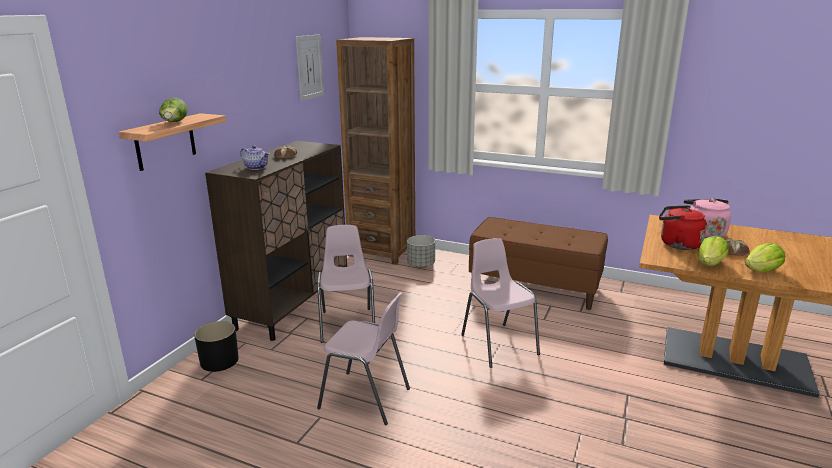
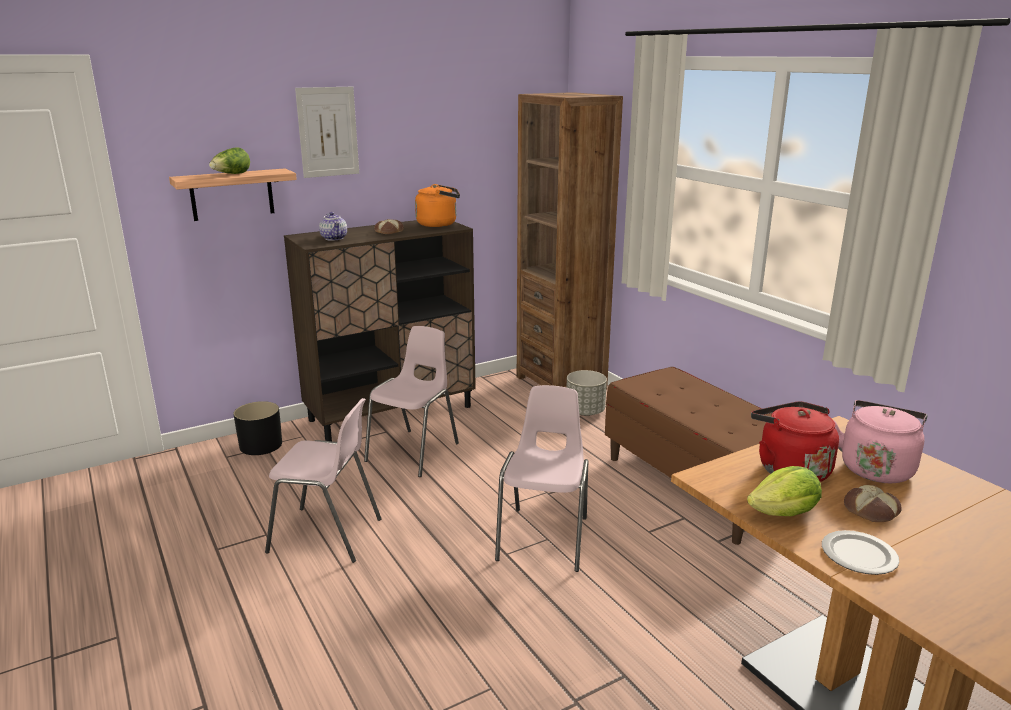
camera: 35 degrees right, 0 degrees up
picture [296,34,324,101] -> picture moved to [295,87,359,178]
pink chair [317,292,410,425] -> pink chair turned 45 degrees counterclockwise [265,398,382,563]
lettuce [745,243,785,272] -> plate [822,530,899,575]
none -> orange kettle [415,184,460,227]

